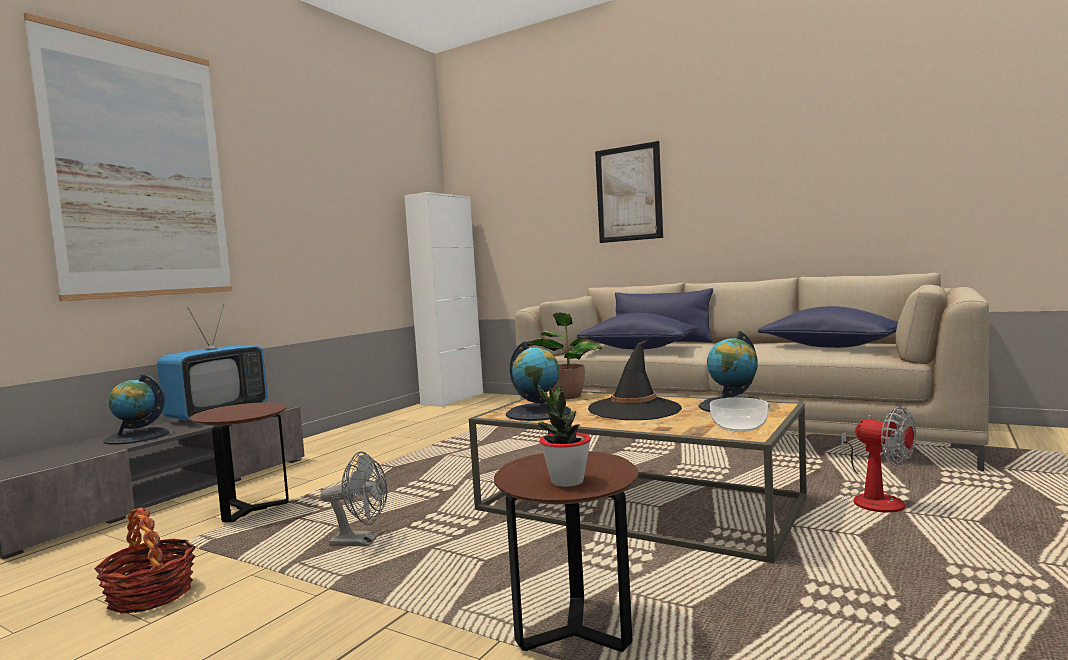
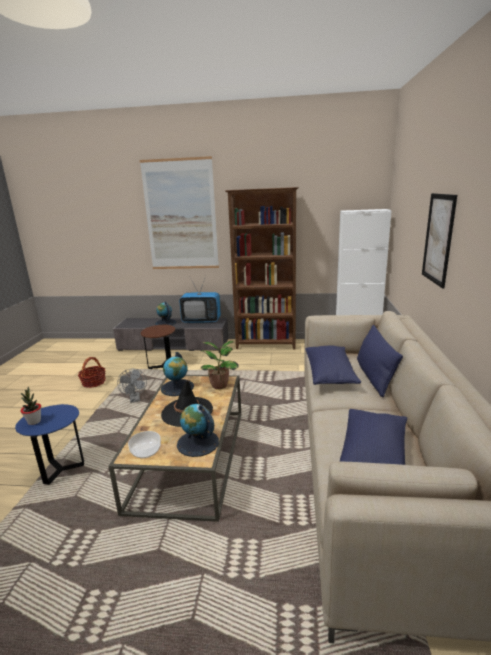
camera: 65 degrees right, 15 degrees up
brown side table [494,451,638,652] -> blue side table [15,404,84,485]
fan [839,407,916,513] -> none
none -> brown bookcase [225,187,299,349]

